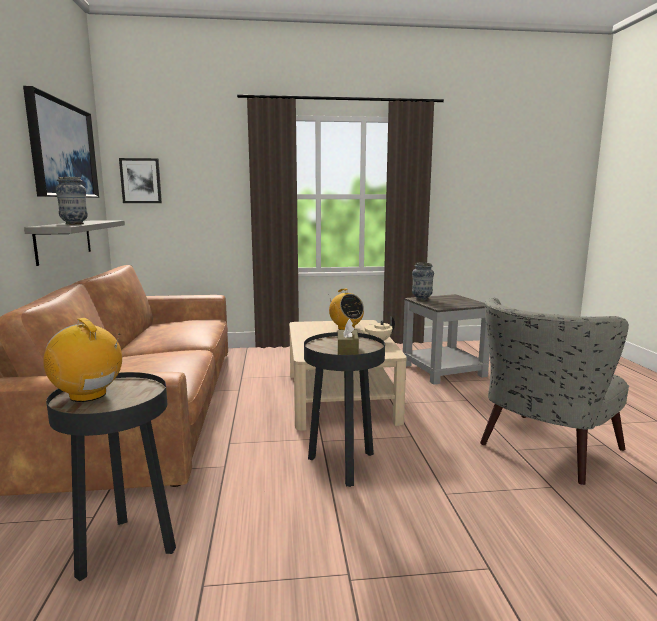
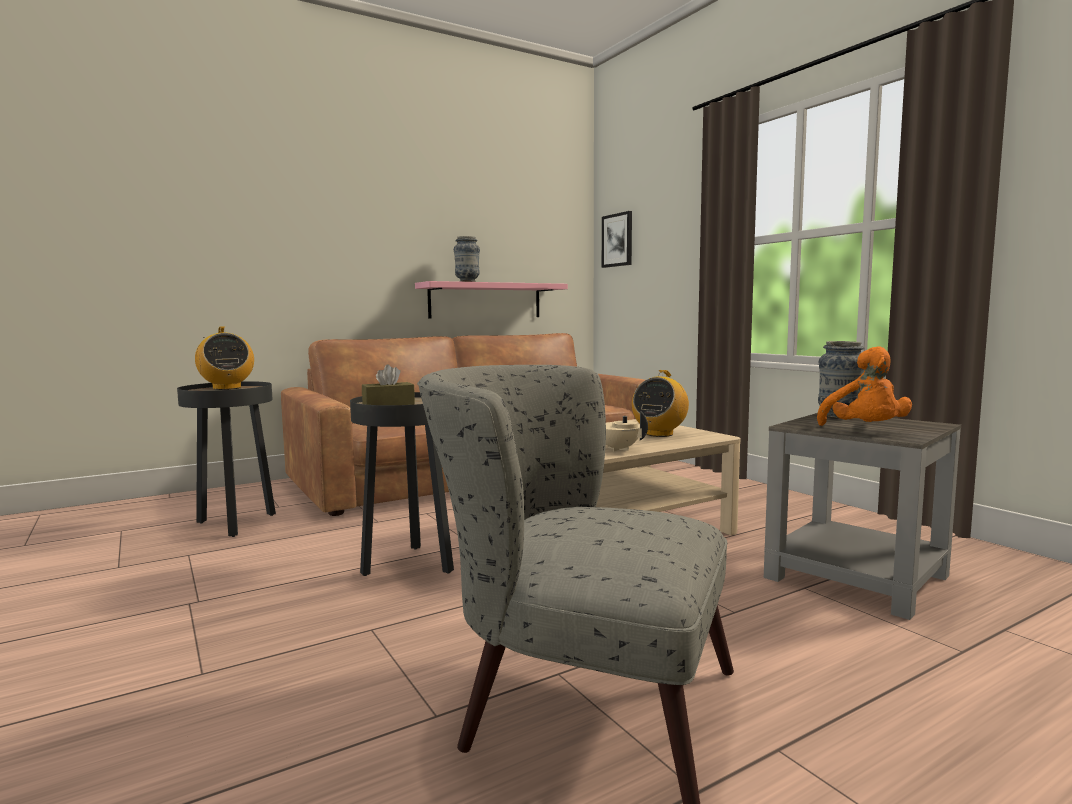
camera: 65 degrees right, 5 degrees down
picture [23,86,99,198] -> none
grey shelf [24,220,125,266] -> pink shelf [415,281,568,319]
radio [43,318,122,402] -> radio turned 135 degrees clockwise [195,327,254,390]
none -> orange plush toy [817,346,912,426]

